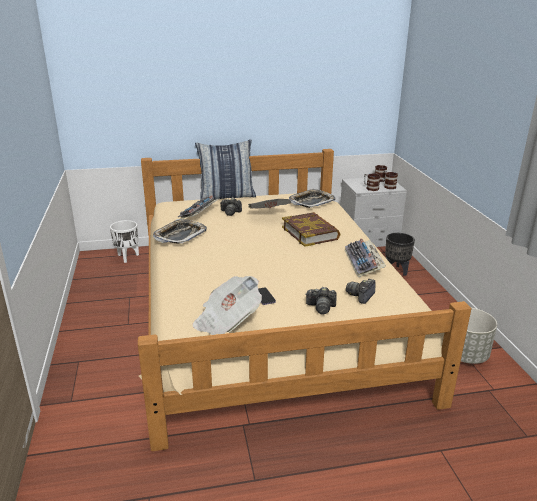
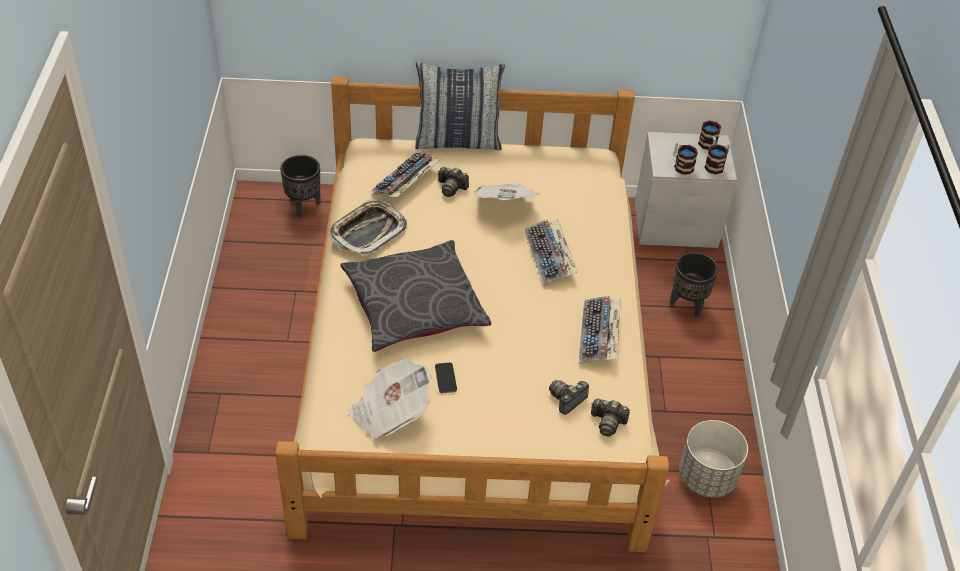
camera: 10 degrees right, 20 degrees up
white planter [110,220,139,263] -> black planter [280,155,320,218]
book [282,212,340,247] -> keyboard [524,219,578,286]
tray [289,189,336,208] -> none
camera [305,287,337,315] -> camera moved to [591,399,630,437]
none -> grey pillow [341,240,491,352]

